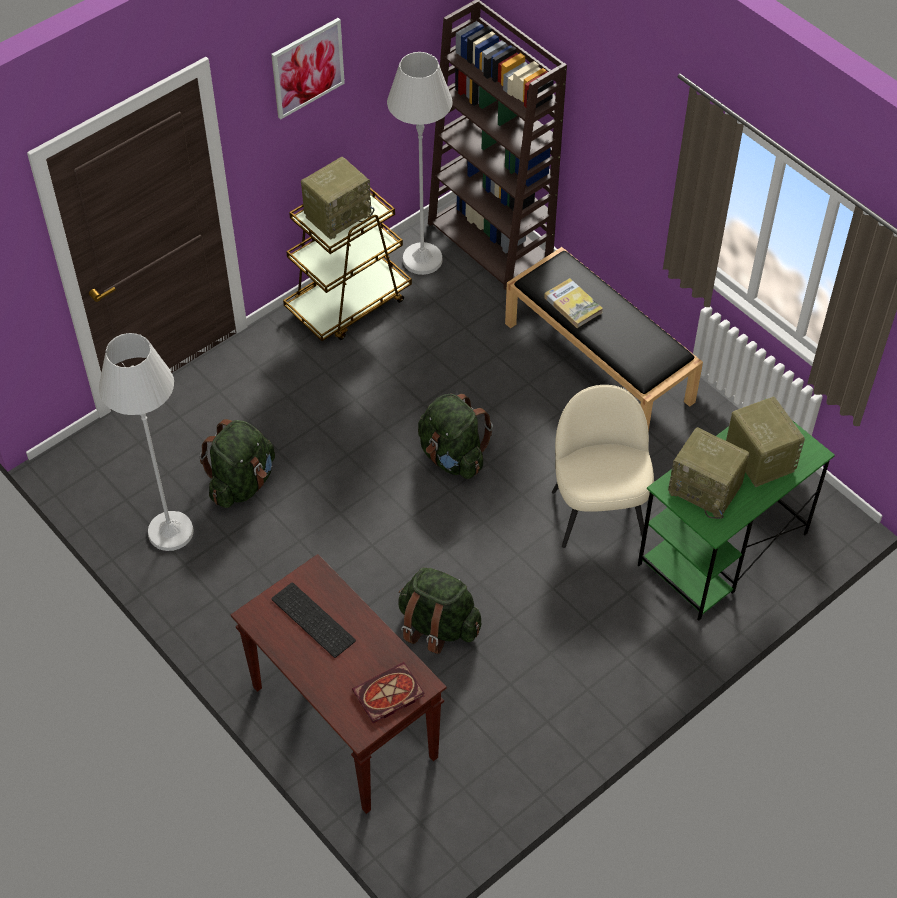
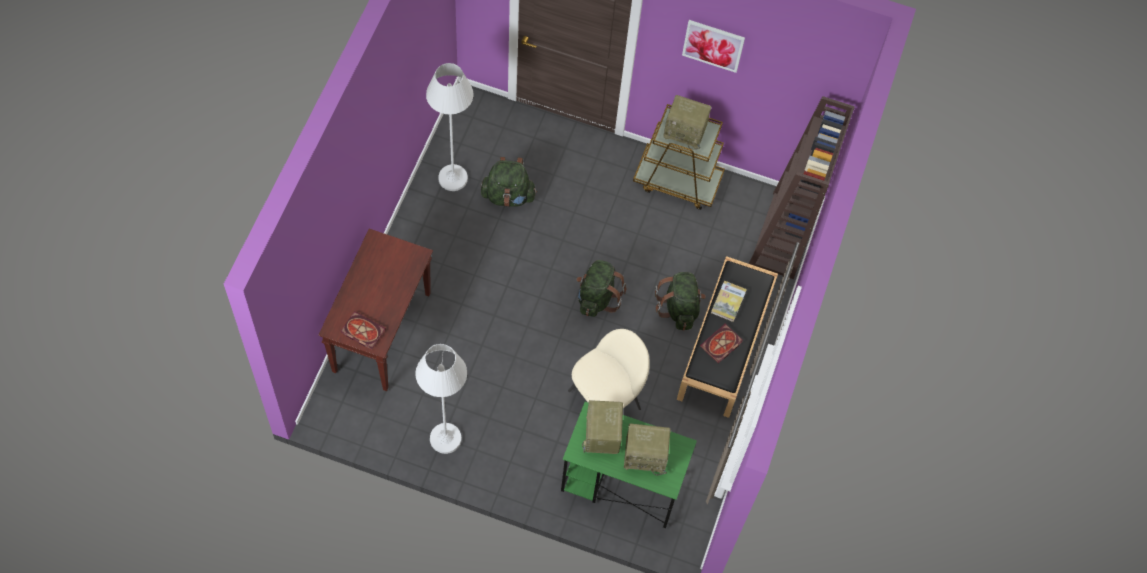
camera: 55 degrees right, 10 degrees up
keyboard [271,582,356,658] -> none
white floor lamp [387,52,453,275] -> white floor lamp moved to [415,344,467,454]
green backpack [398,568,481,654] -> green backpack moved to [655,272,706,330]
radio [726,396,805,487] -> radio turned 60 degrees clockwise [624,423,671,476]
none -> book [700,324,743,363]

